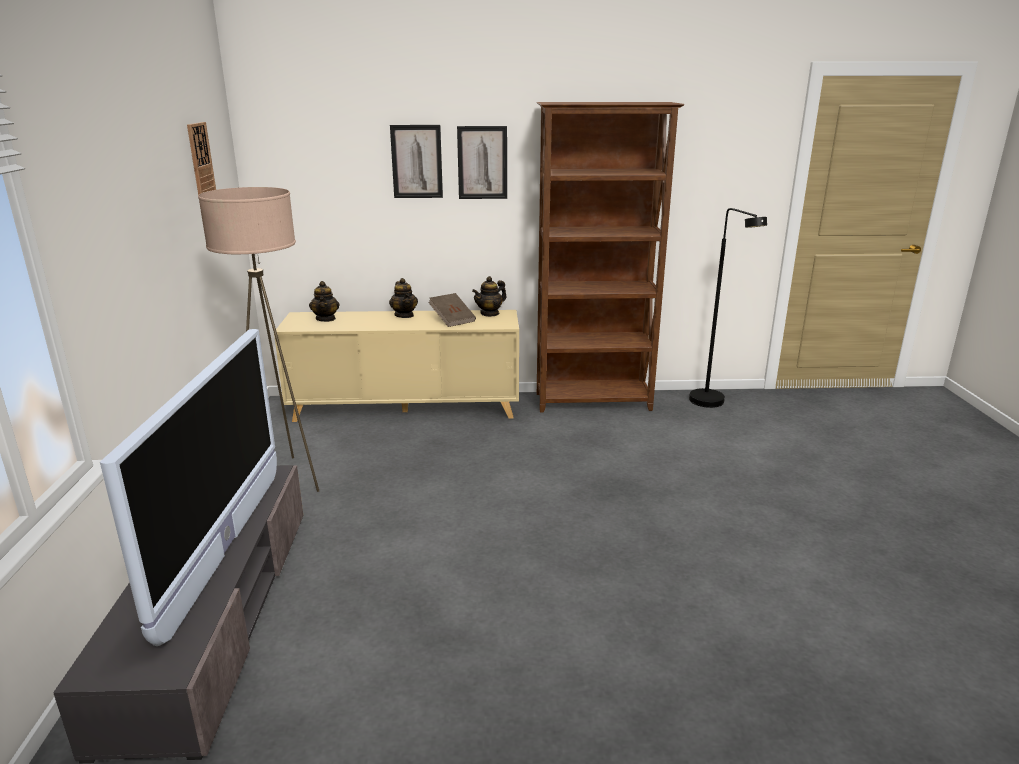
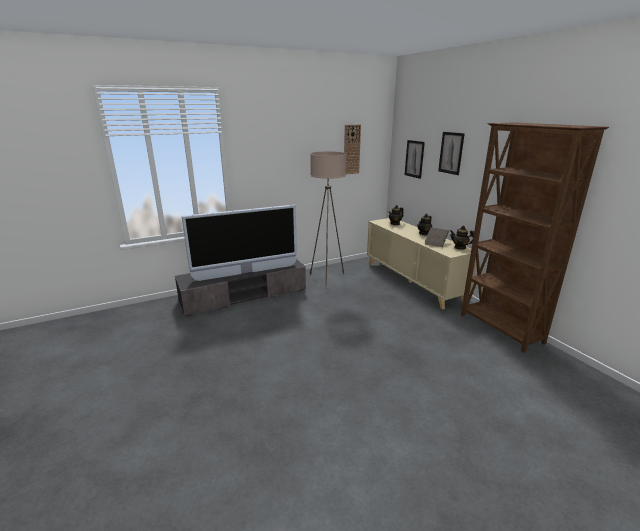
camera: 65 degrees right, 0 degrees up
picture [457,126,507,199] -> picture moved to [405,140,425,179]
black floor lamp [689,208,767,408] -> none

